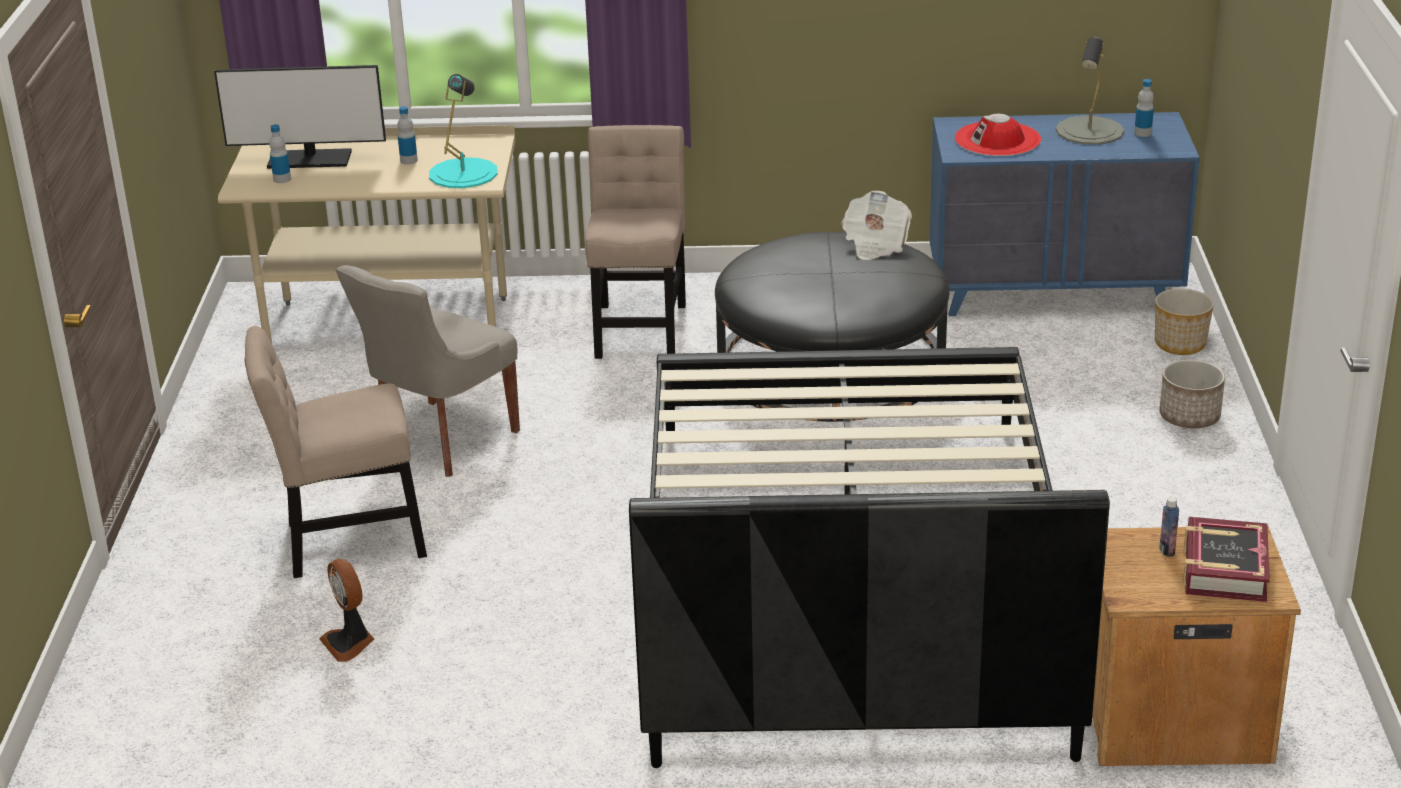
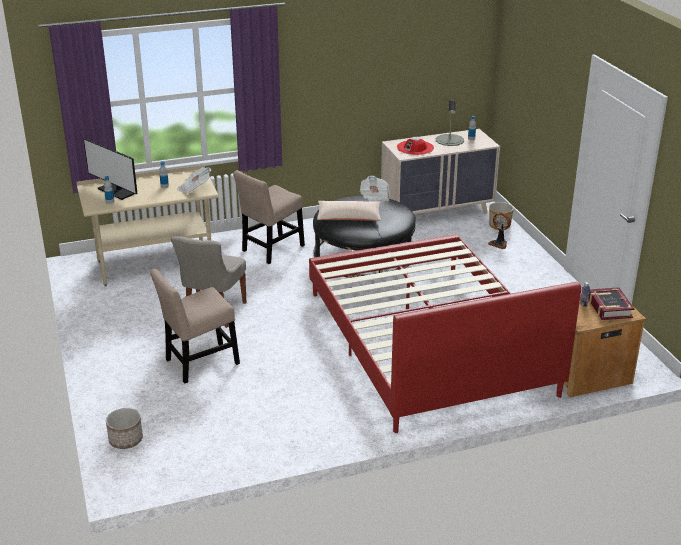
camera: 20 degrees left, 0 degrees up
monitor [214,65,386,169] -> monitor turned 60 degrees clockwise [83,138,137,200]
fan [319,559,374,662] -> fan moved to [488,212,511,249]
turquoise table lamp [429,74,498,188] -> newspaper [177,167,211,194]
beige chair [585,125,686,359] -> beige chair turned 120 degrees counterclockwise [233,170,305,264]
black bed [629,347,1110,768] -> red bed [309,234,582,433]
blue dresser [930,112,1200,316] -> beige dresser [381,129,500,214]
planter [1159,360,1225,428] -> planter moved to [106,408,143,449]
none -> beige pillow [317,201,381,221]

